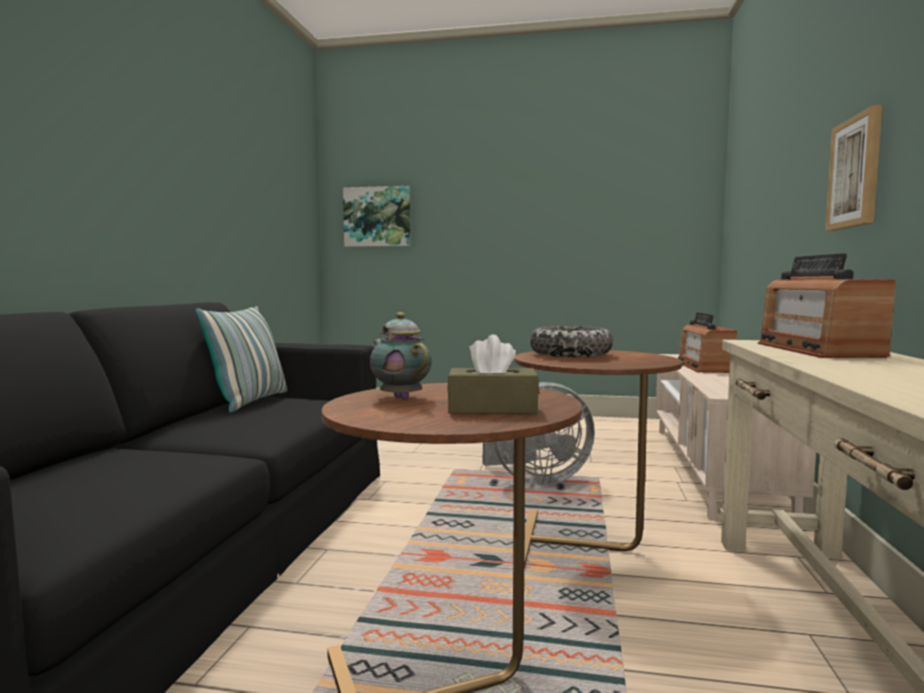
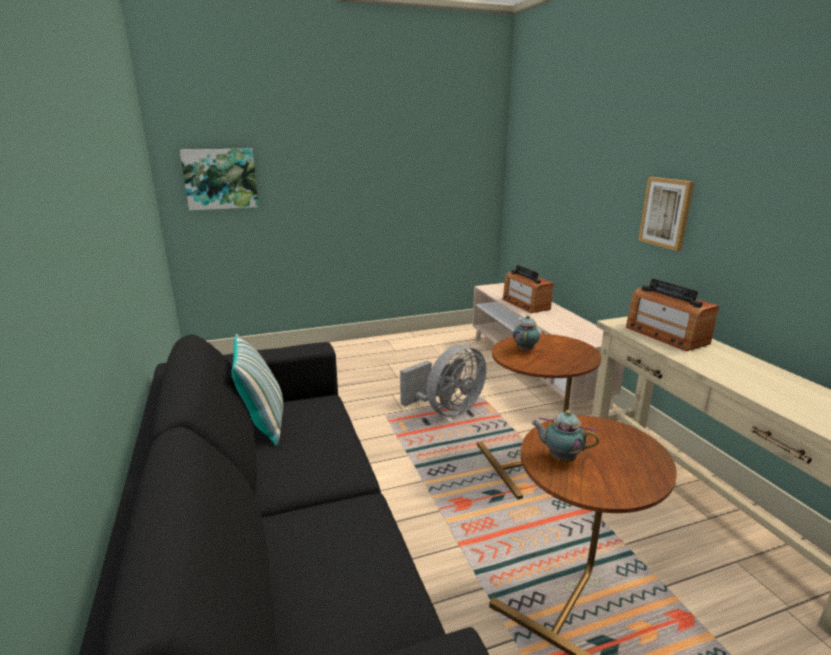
camera: 30 degrees left, 15 degrees up
brown tissue box [447,334,539,414] -> none
bowl [530,326,613,357] -> teapot [513,315,540,352]

